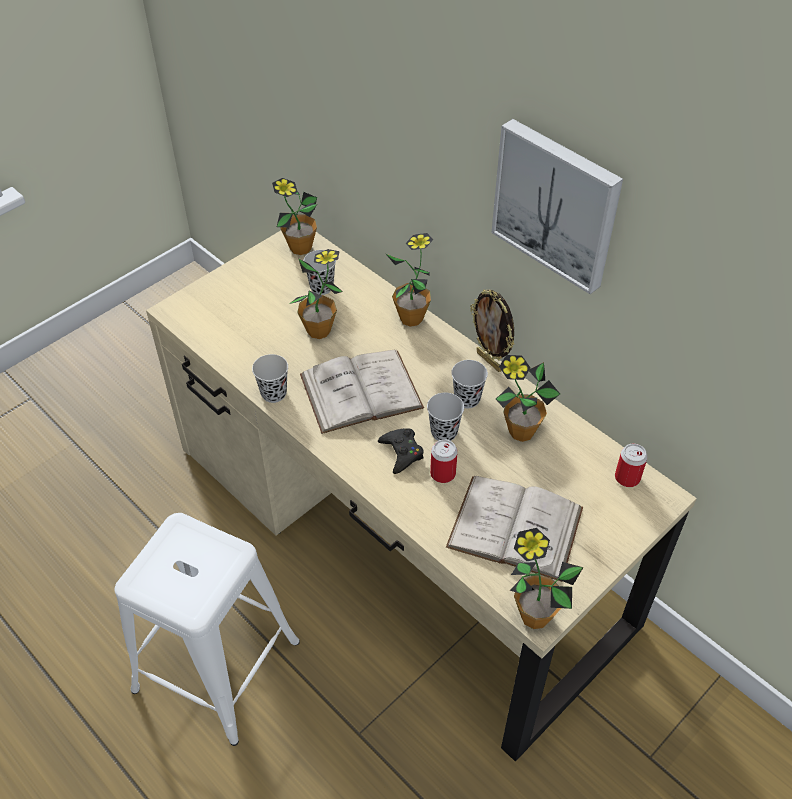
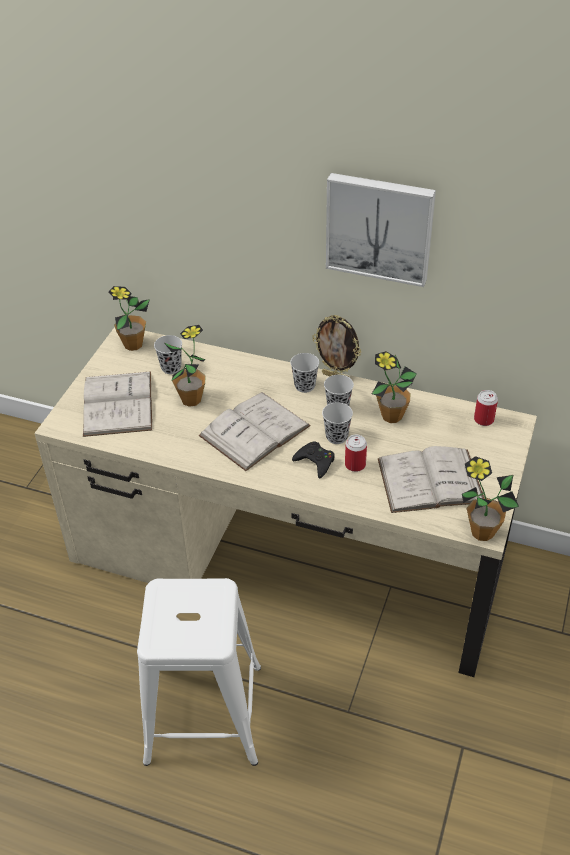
camera: 25 degrees left, 5 degrees down
black cup [252,354,288,403] -> black cup moved to [290,353,319,393]
potted plant [385,233,433,327] -> none
none -> white book [83,371,152,437]

